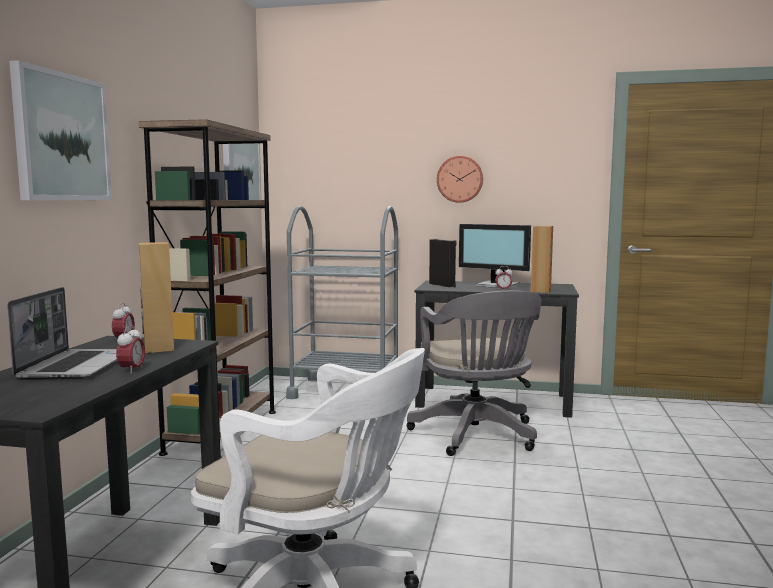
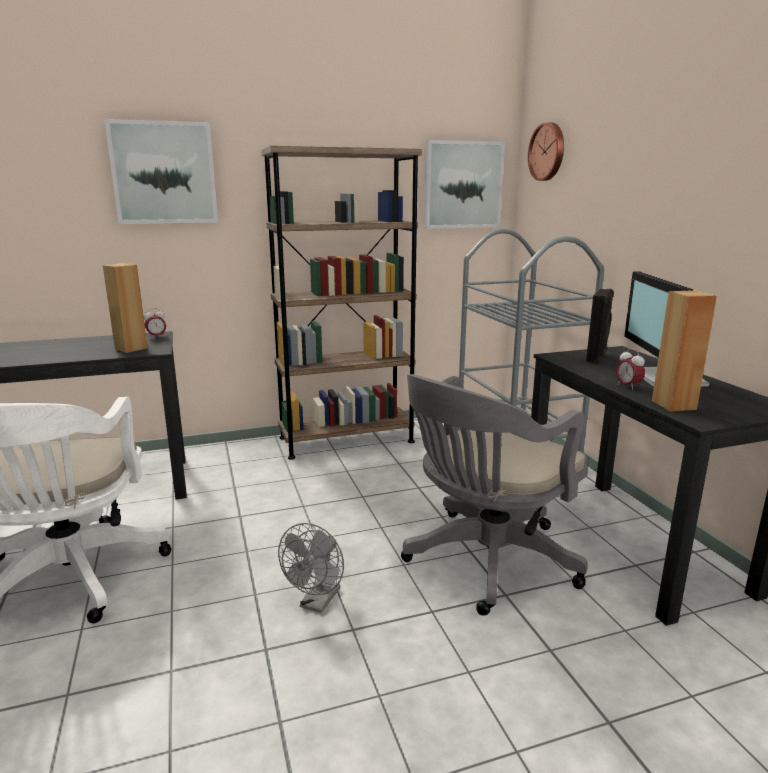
camera: 60 degrees right, 10 degrees up
laptop [7,287,117,380] -> none
alarm clock [116,325,145,374] -> none
wall clock [437,156,483,203] -> wall clock moved to [528,122,564,181]
none -> grey fan [278,523,344,613]

